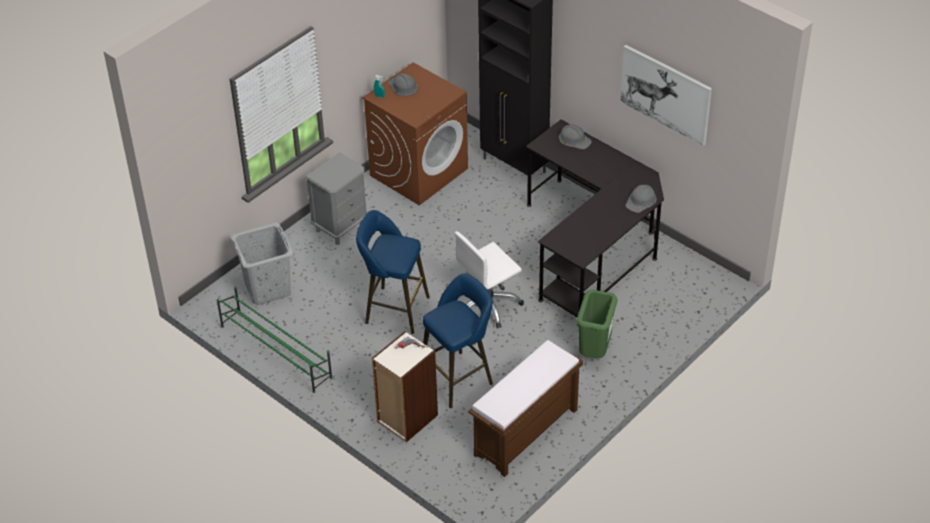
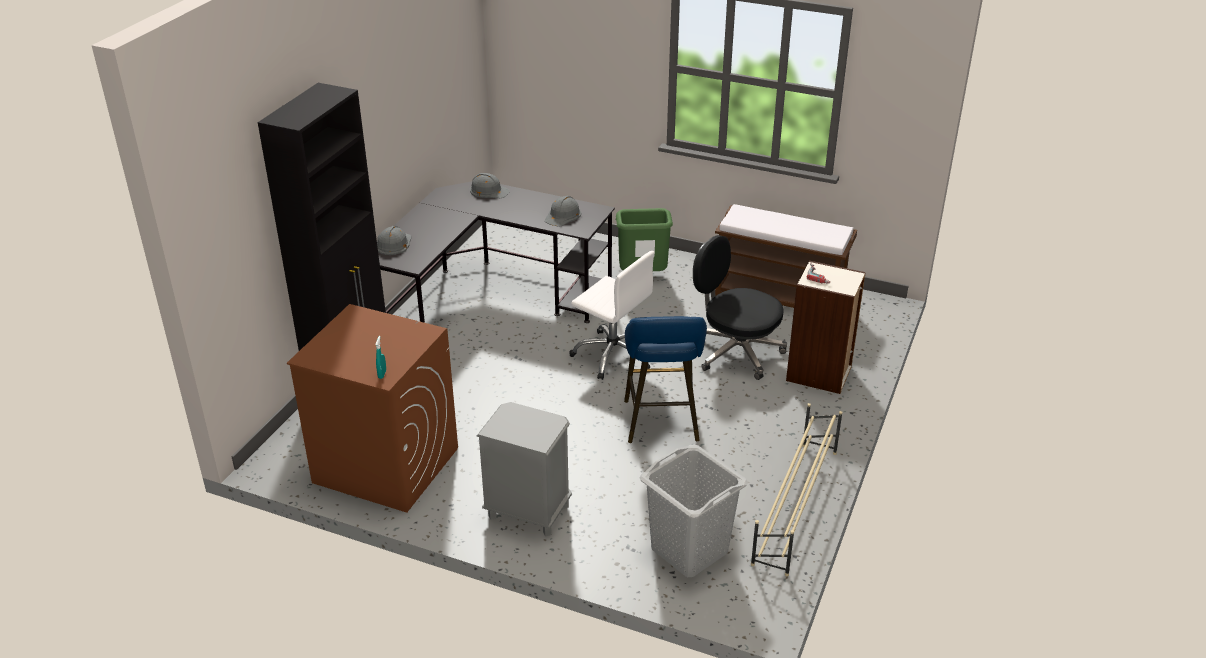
camera: 110 degrees left, 10 degrees down
green shoe rack [217,286,332,393] -> beige shoe rack [751,403,843,576]
grey hard hat [388,74,418,96] -> grey hard hat moved to [545,196,581,227]
blue stool [423,273,493,408] -> black office chair [693,235,787,380]
picture [620,45,712,146] -> none

